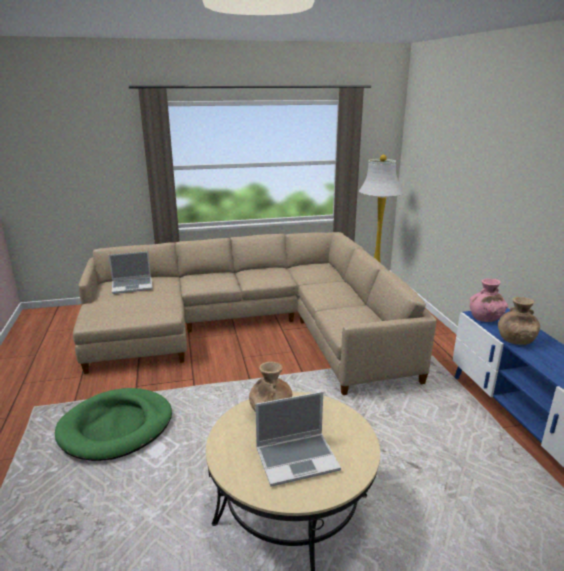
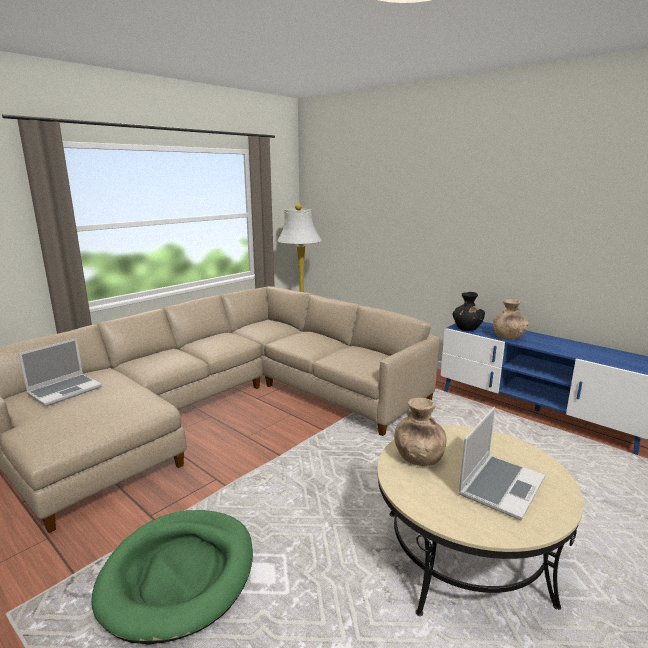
camera: 35 degrees left, 5 degrees down
pink vase [470,278,508,322] -> black vase [452,292,485,331]

